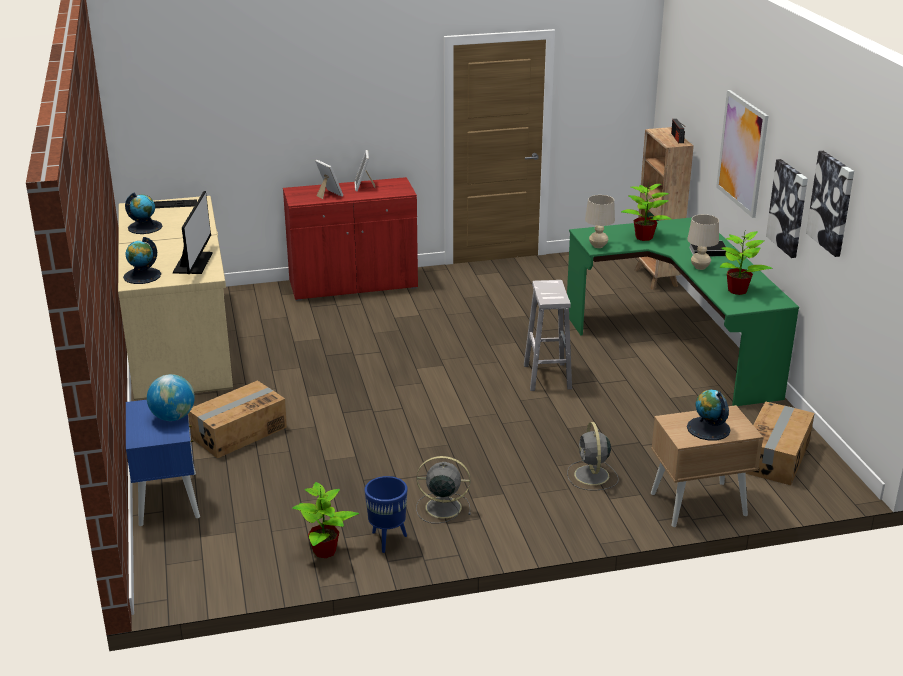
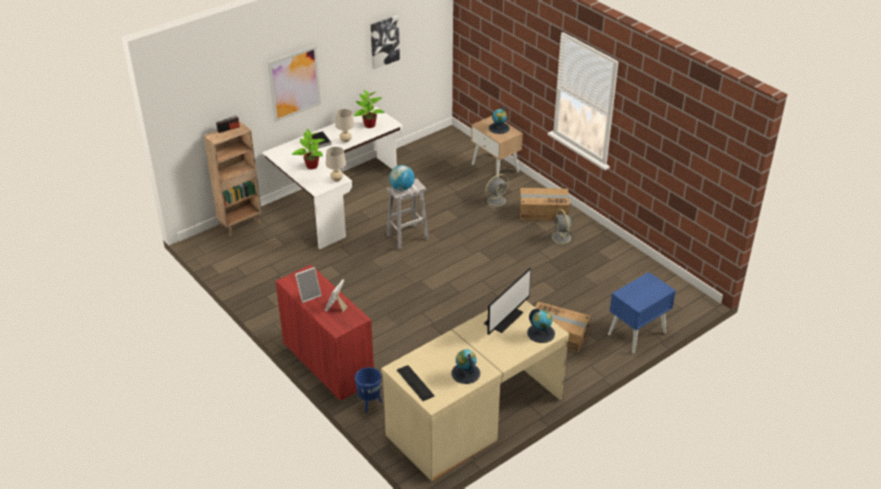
camera: 115 degrees left, 10 degrees up
globe [147,374,195,421] -> globe moved to [389,165,415,191]
monitor [173,191,212,274] -> monitor turned 150 degrees clockwise [484,268,531,335]
potted plant [292,482,359,558] -> none
blue planter [364,476,408,553] -> blue planter moved to [355,367,382,413]
green desk [567,217,799,406] -> white desk [262,107,403,250]
cardboard box [745,401,815,485] -> cardboard box moved to [520,188,570,221]
picture [766,159,808,258] -> none

